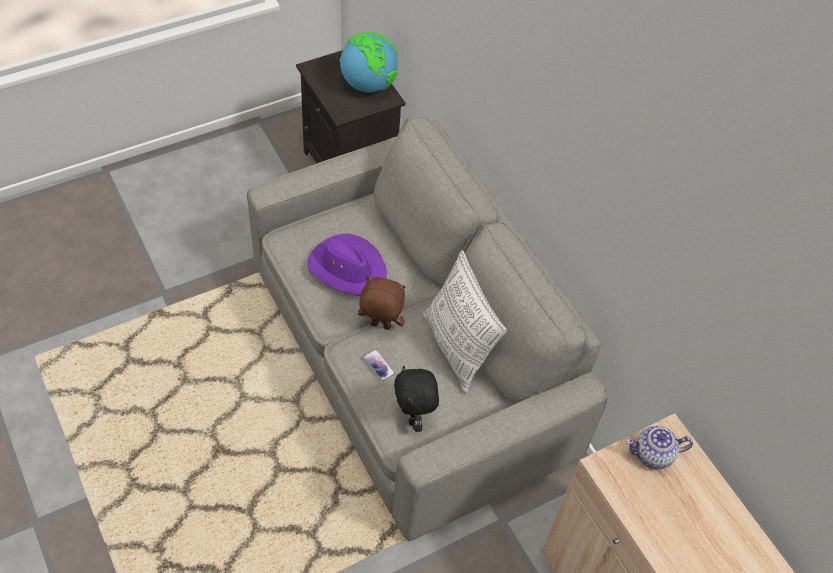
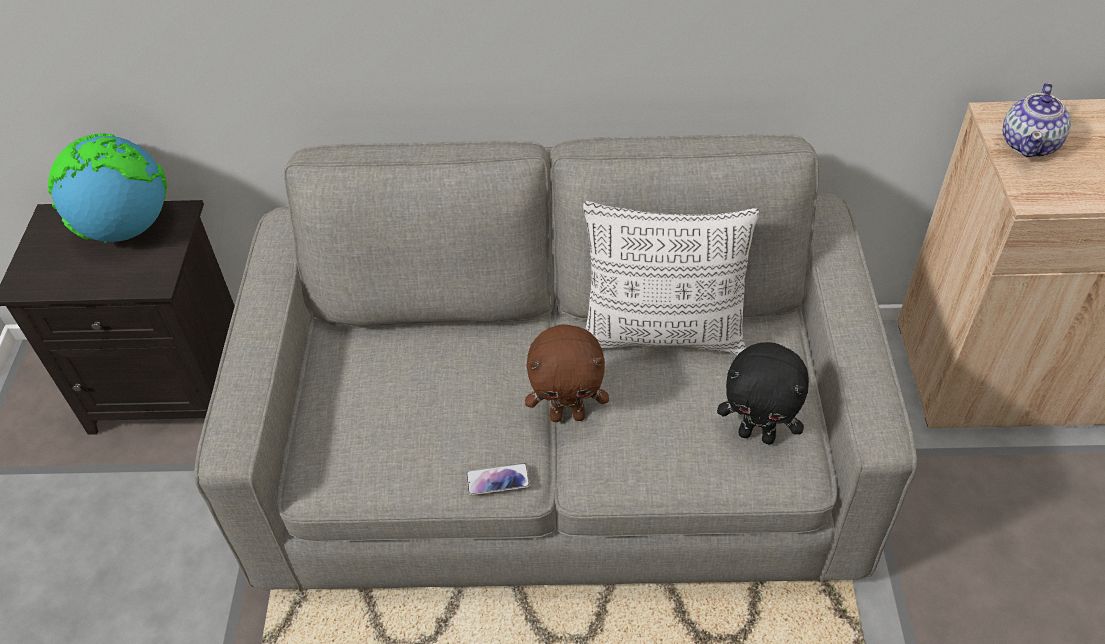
camera: 55 degrees left, 5 degrees down
purple hat [308,234,387,296] -> none
brown plush toy [358,276,405,330] -> brown plush toy turned 135 degrees counterclockwise [525,324,609,422]
phone [363,349,395,381] -> phone moved to [466,463,530,496]

